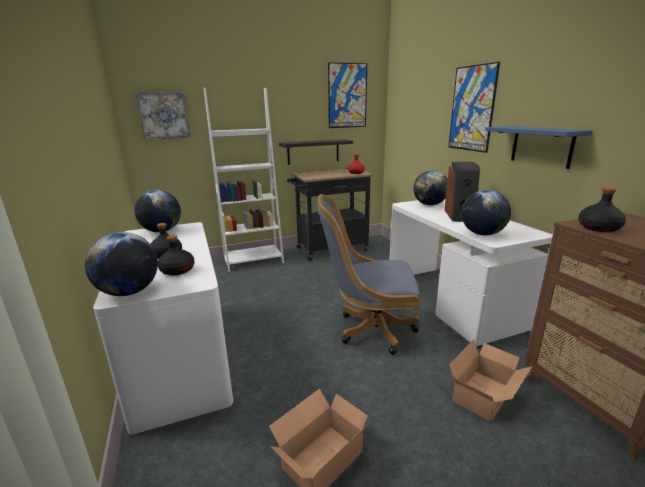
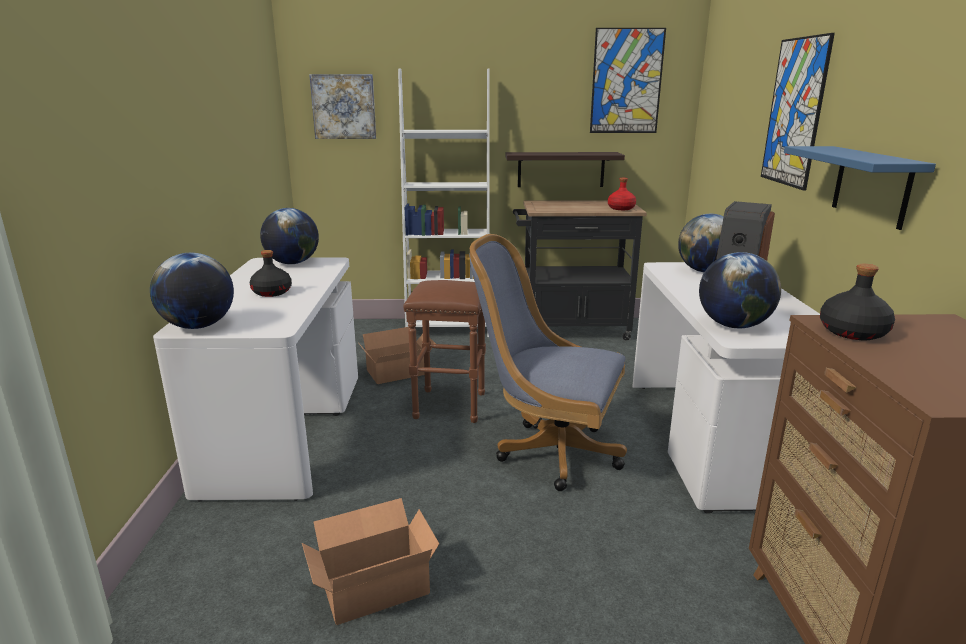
camera: 20 degrees right, 0 degrees up
black bottle [158,235,195,276] -> none
cardboard box [449,339,532,422] -> cardboard box moved to [360,327,436,384]
none -> brown stool [403,280,486,423]

